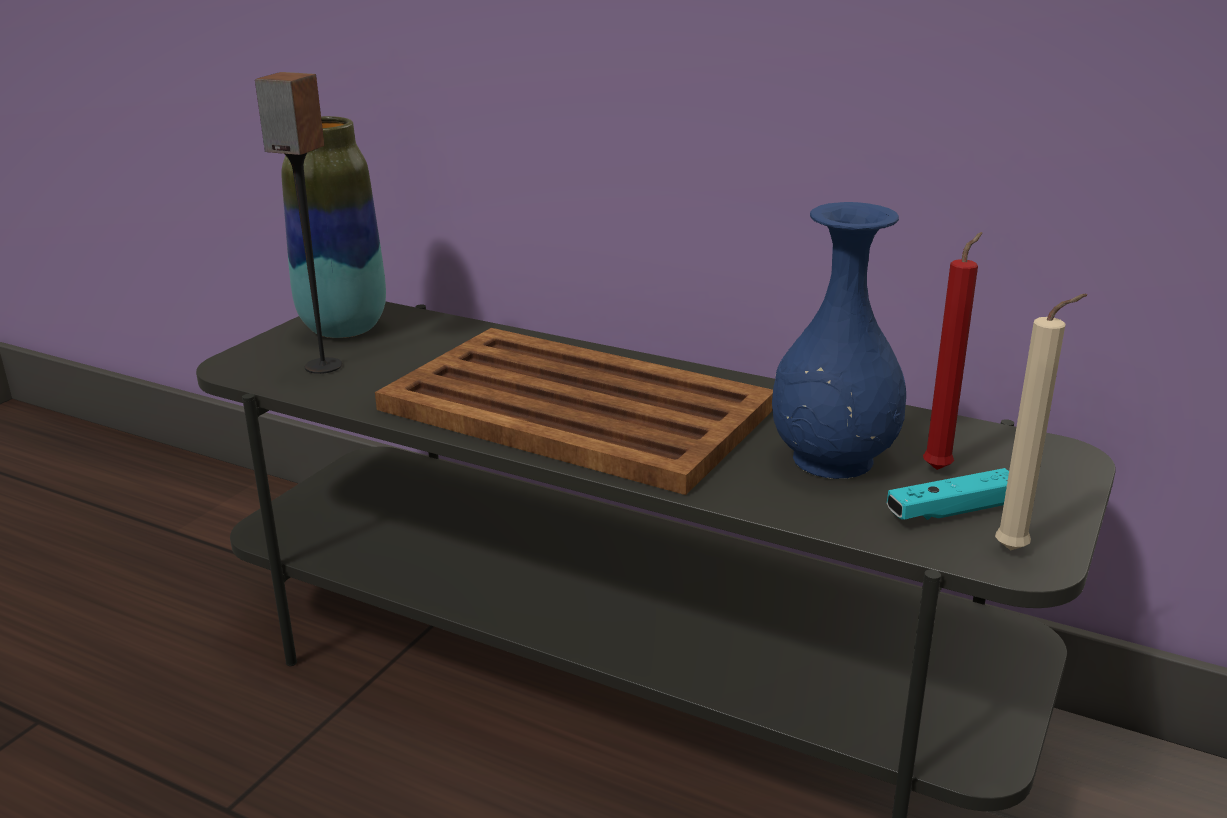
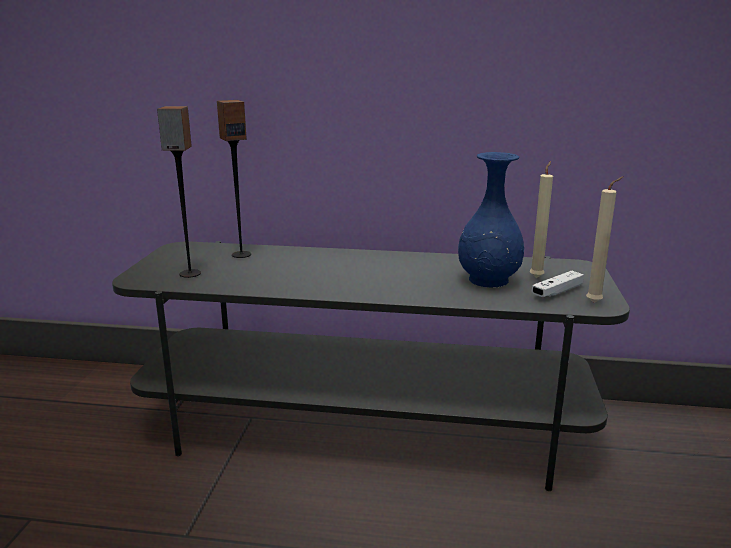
camera: 20 degrees left, 5 degrees down
vase [282,116,386,338] -> none
brown tray [375,328,773,495] -> none
turquoise game controller [887,468,1009,520] -> white game controller [531,271,584,297]
red candle [923,232,982,470] -> beige candle [530,161,553,278]
none -> speaker [217,100,251,258]

